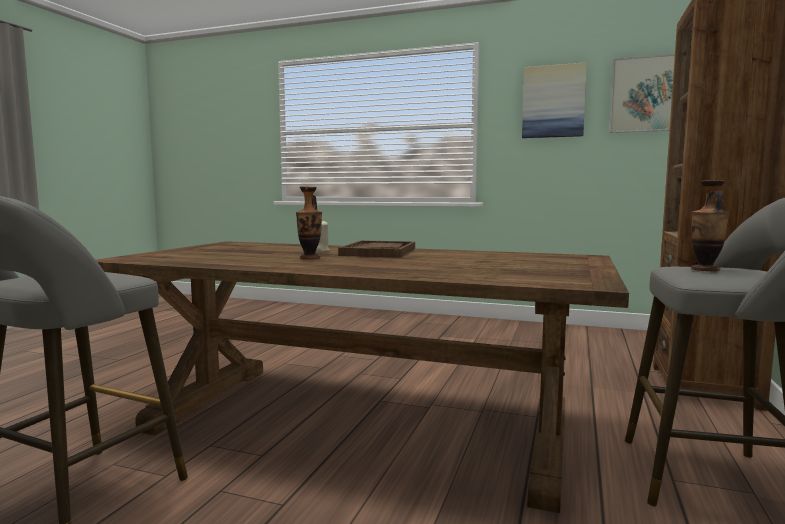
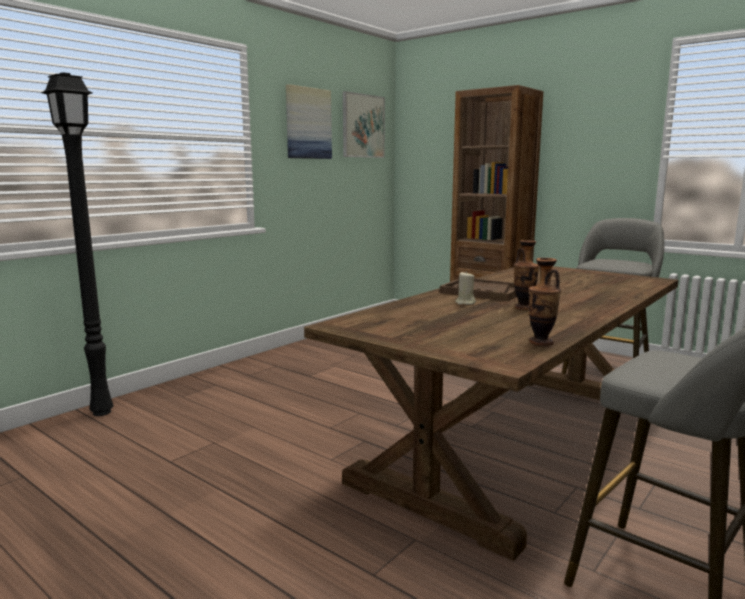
camera: 70 degrees left, 5 degrees up
vase [691,180,729,271] -> vase moved to [529,258,561,346]
none -> black floor lamp [41,72,114,416]

